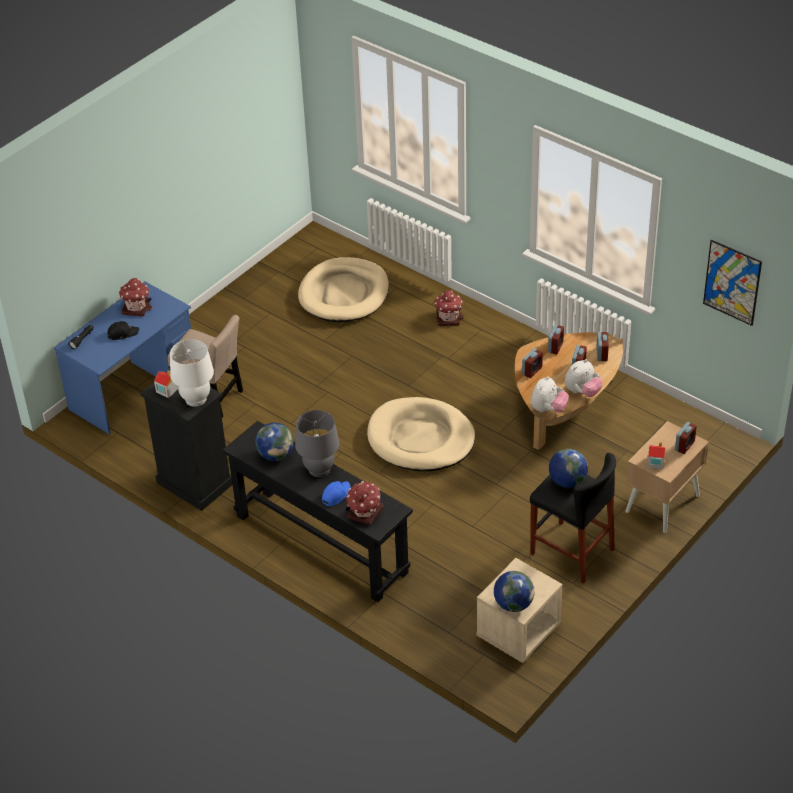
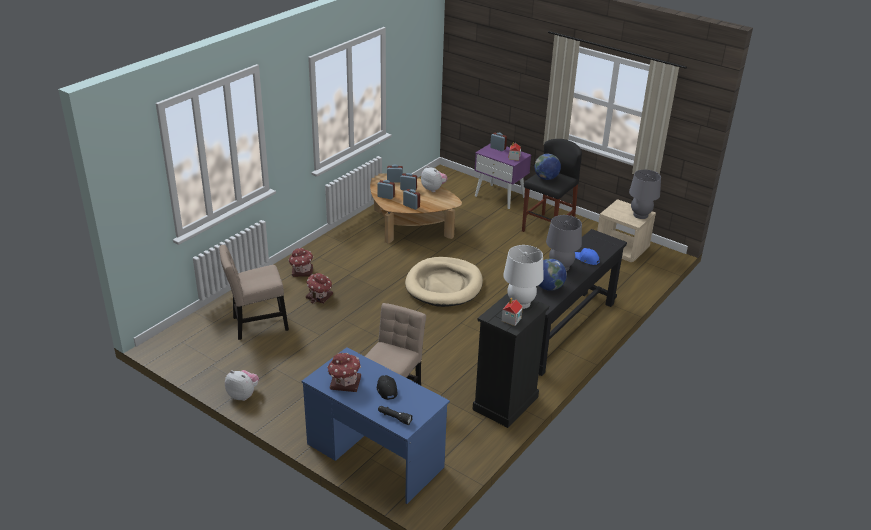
camera: 95 degrees left, 10 degrees down
beige dog bed [298,257,389,322] -> beige chair [219,245,289,340]
toy house [346,481,384,526] -> toy house moved to [306,273,333,304]
globe [494,571,535,612] -> grey table lamp [629,170,661,219]
plush toy [531,376,569,412] -> plush toy moved to [225,370,259,401]
beige nightstand [625,421,709,533] -> purple nightstand [474,143,531,209]
picture [703,240,762,326] -> none

